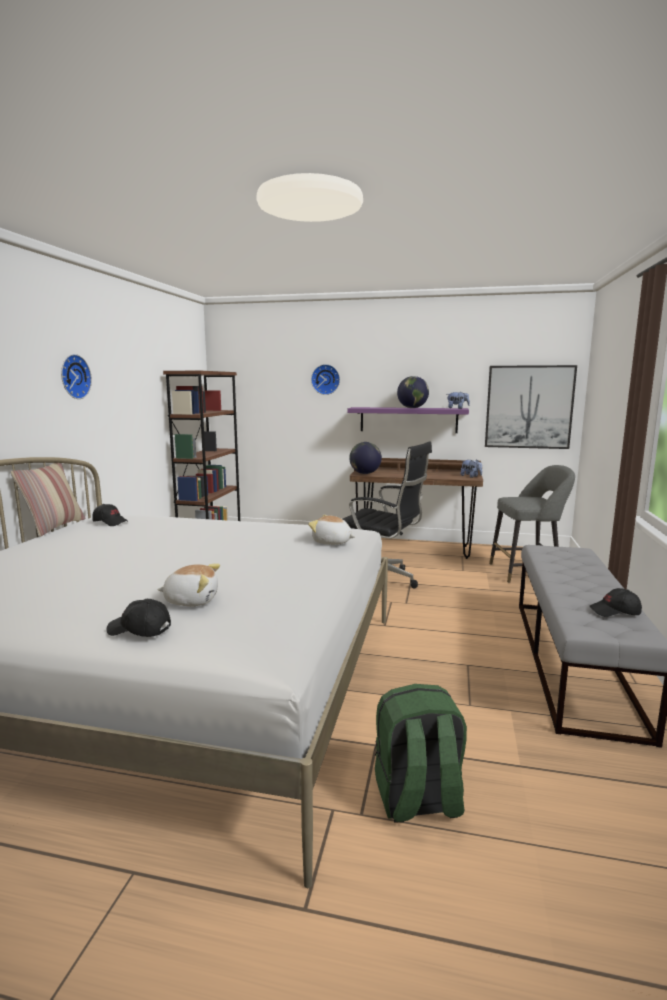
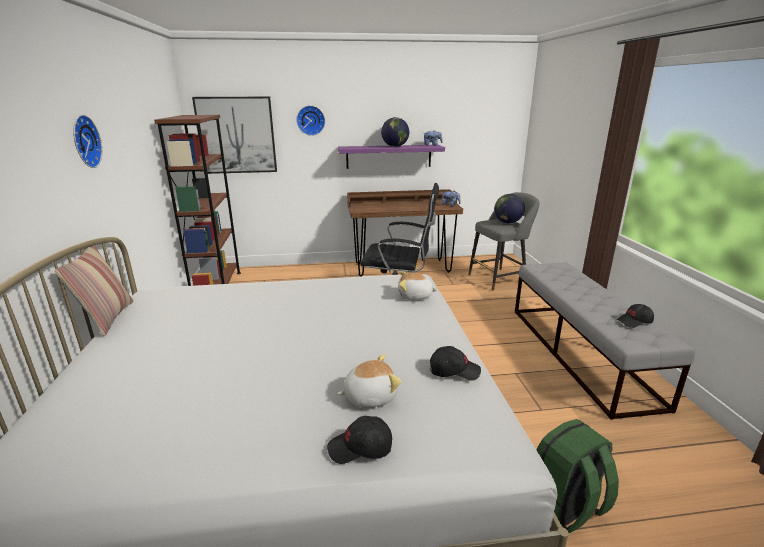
camera: 20 degrees left, 10 degrees up
black cap [92,504,128,526] -> black cap moved to [430,346,481,381]
globe [349,442,382,474] -> globe moved to [494,194,525,223]
picture [485,365,577,449] -> picture moved to [192,97,277,174]

